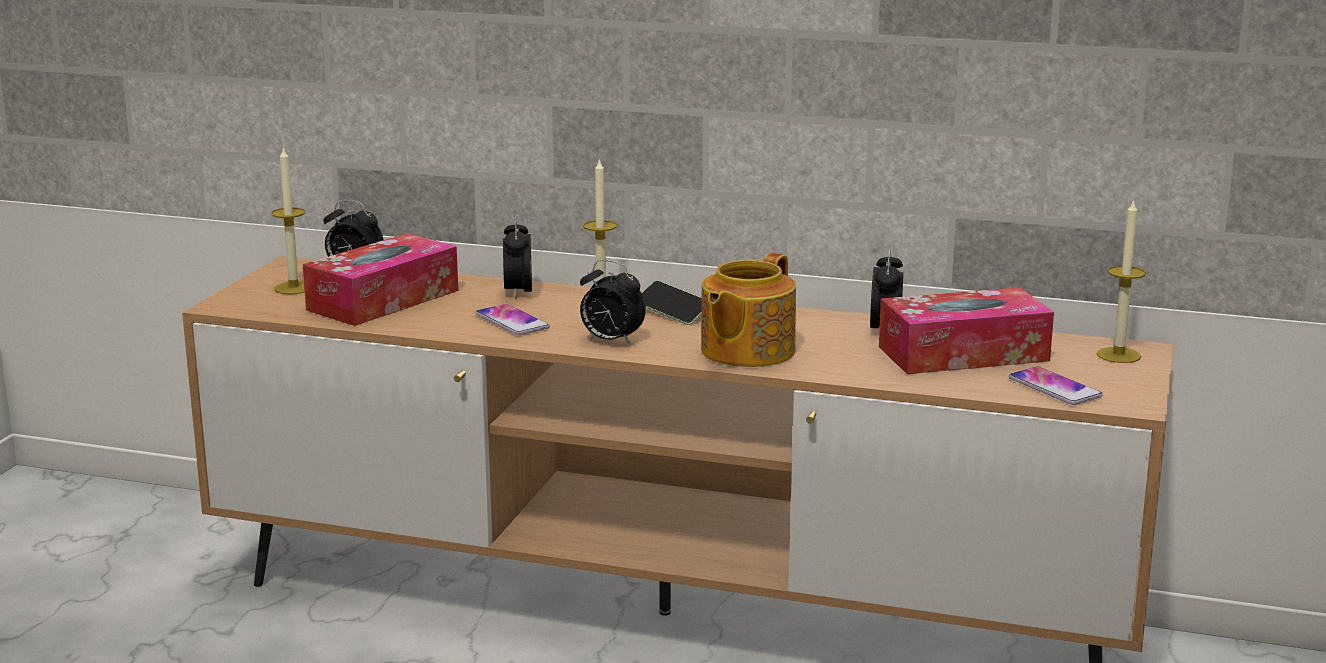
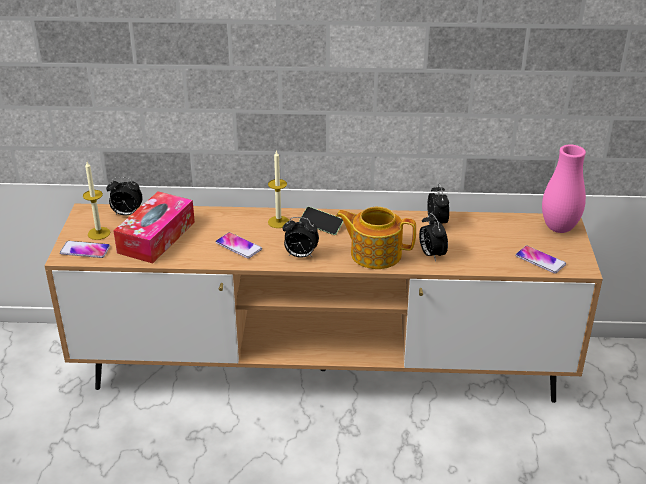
camera: 15 degrees left, 15 degrees up
alarm clock [503,216,532,299] -> alarm clock moved to [419,213,448,262]
teapot [701,253,796,367] -> teapot turned 90 degrees clockwise [336,207,416,269]
tissue box [879,287,1054,374] -> none
candle [1097,199,1146,363] -> pink vase [542,145,586,233]
none -> phone [60,241,110,258]

